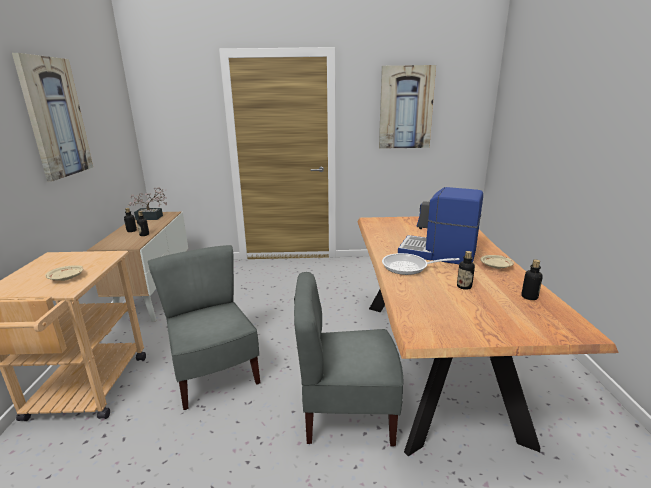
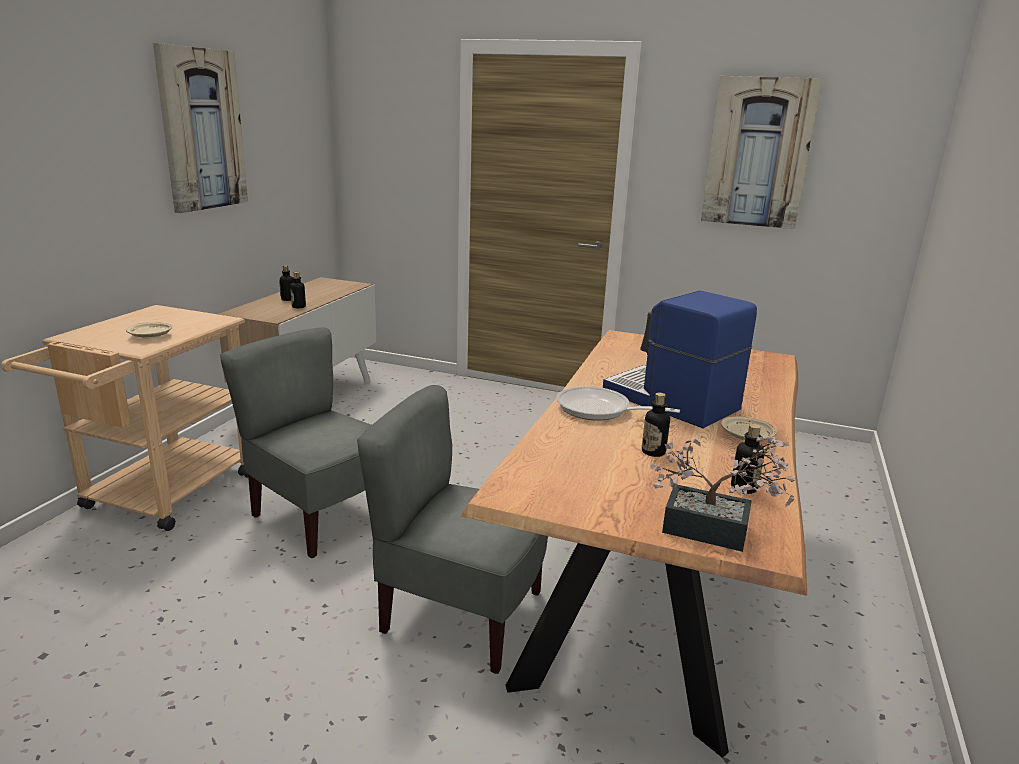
camera: 20 degrees right, 0 degrees up
potted plant [127,188,167,220] -> potted plant moved to [650,435,795,552]
grey chair [148,245,260,410] -> grey chair turned 45 degrees counterclockwise [220,327,372,558]

